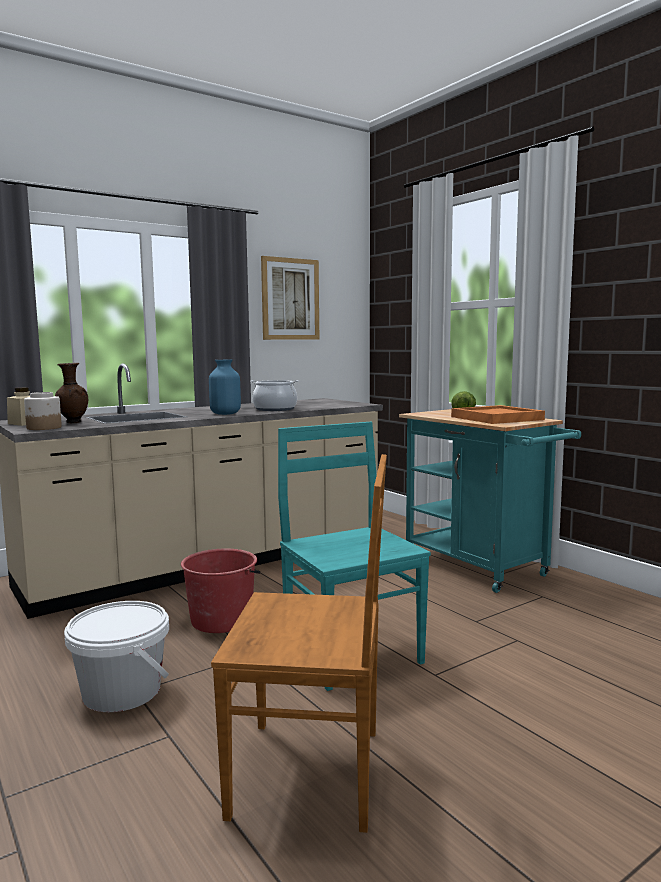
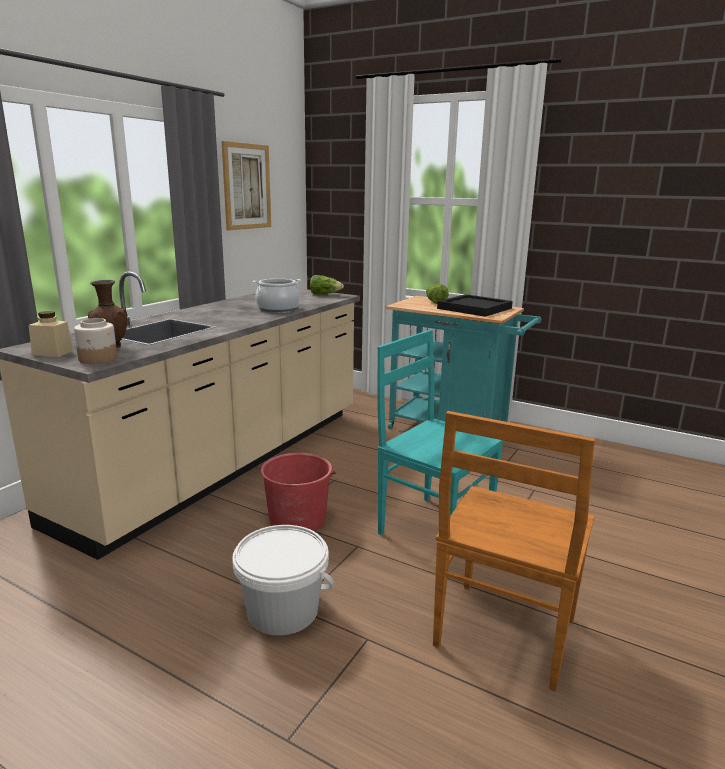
camera: 25 degrees left, 10 degrees up
blue vase [209,360,241,415] -> none
brown chair [211,454,387,833] -> brown chair turned 135 degrees clockwise [433,411,595,692]
orange tray [451,405,545,424] -> black tray [437,294,513,317]
none -> lettuce [310,275,344,295]

